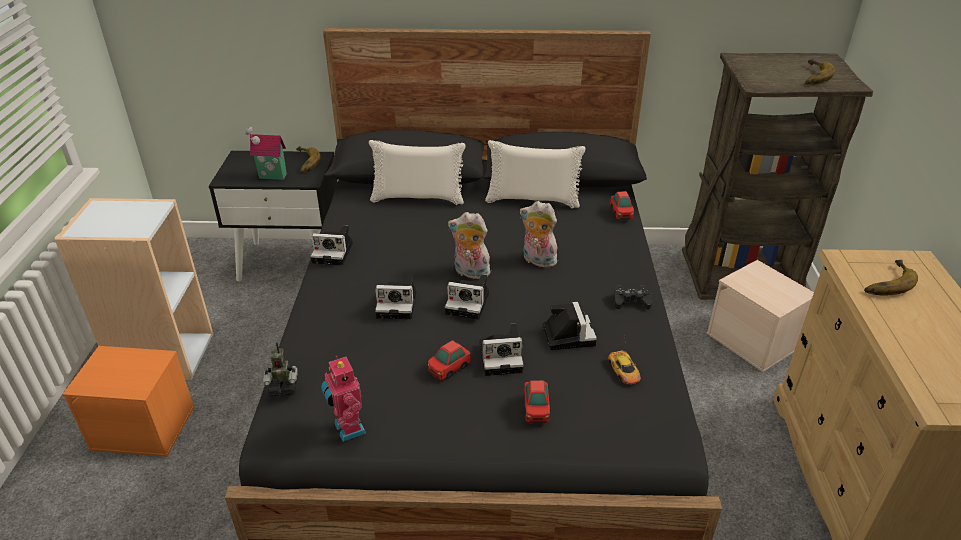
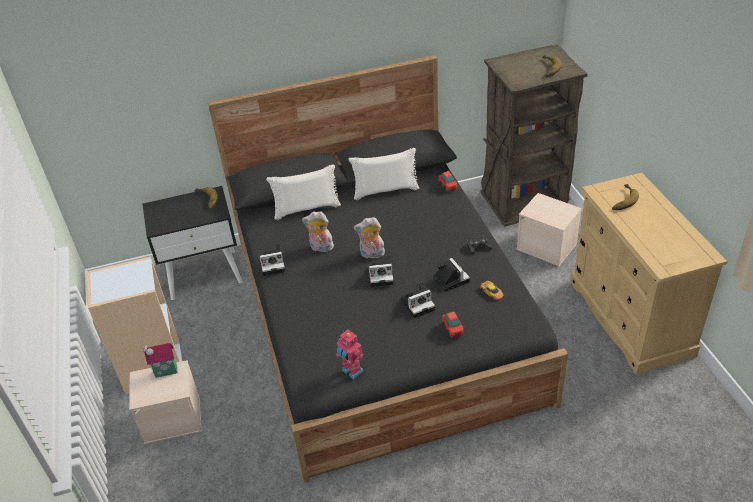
camera: 15 degrees left, 5 degrees up
orange storage box [62,346,195,457] -> beige storage box [129,360,202,444]
toy house [245,127,287,180] -> toy house moved to [140,343,177,378]
toy robot [263,342,298,396] -> none
camera [375,274,417,319] -> none
toy car [428,340,471,381] -> none
plush toy [520,201,557,269] -> plush toy moved to [302,212,334,252]

